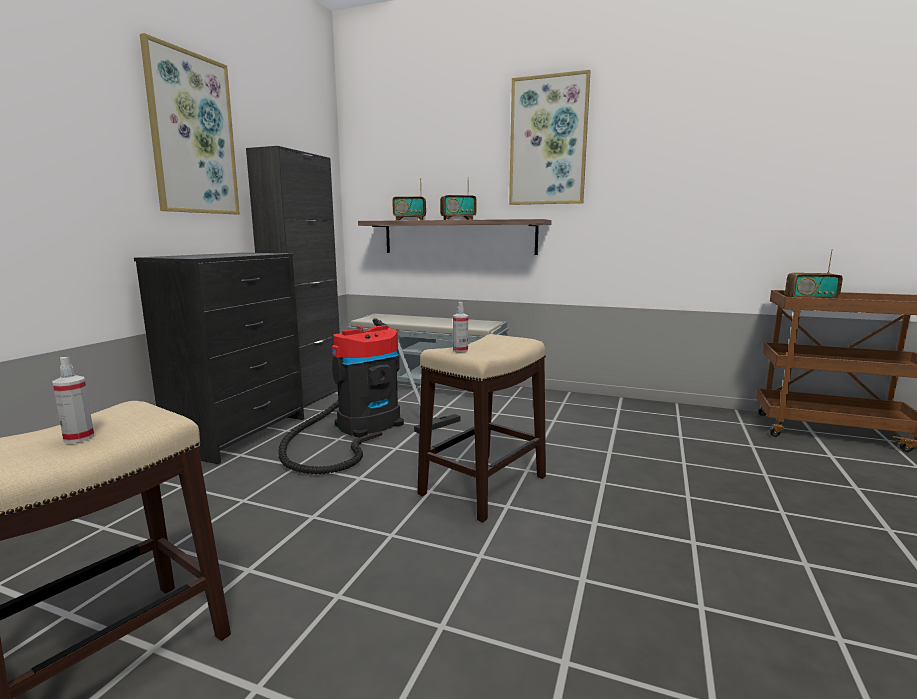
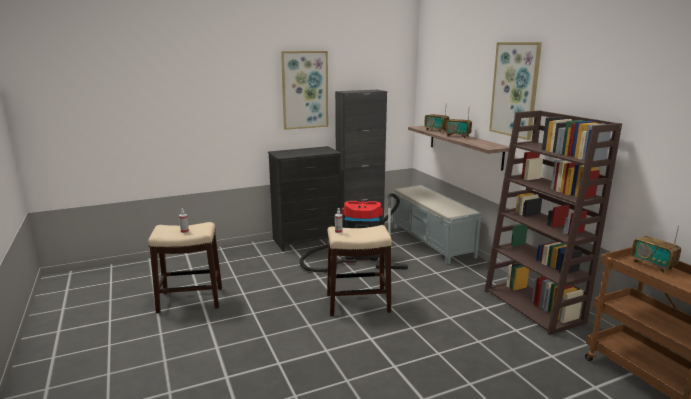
camera: 45 degrees right, 5 degrees up
none -> brown bookcase [485,110,622,335]

